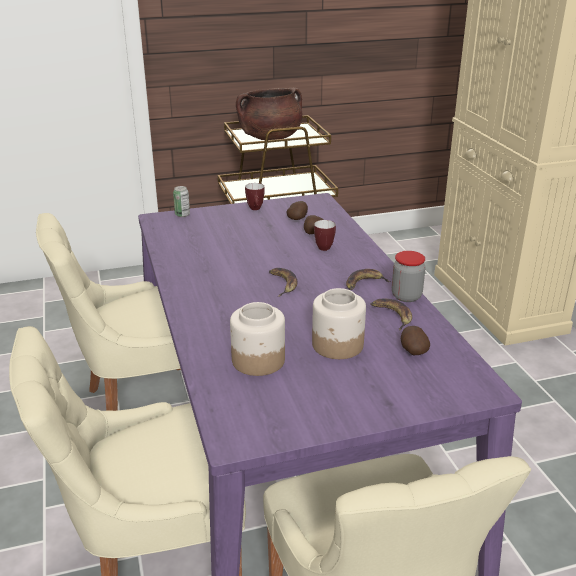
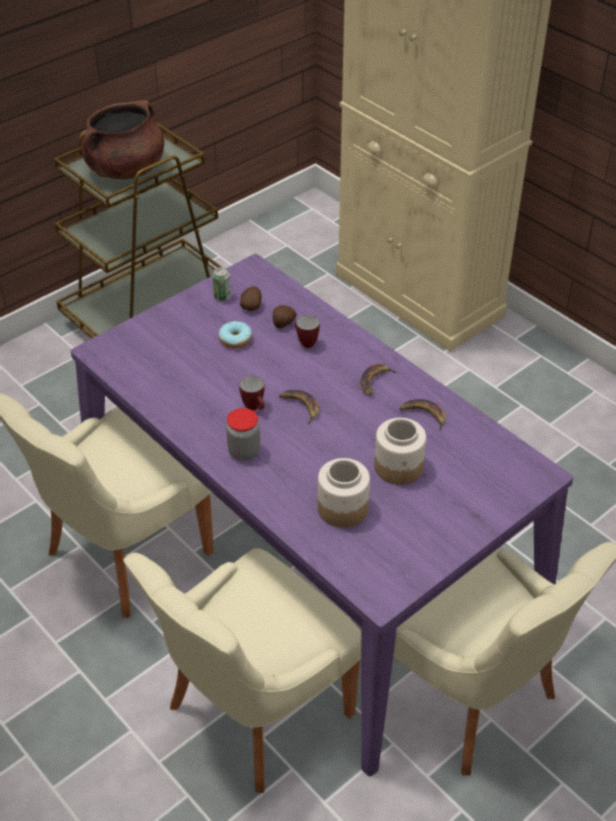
camera: 25 degrees left, 15 degrees up
can [173,186,190,217] -> can moved to [212,267,231,301]
mug [245,183,265,210] -> mug moved to [239,376,264,410]
jar [392,251,426,302] -> jar moved to [226,408,260,460]
potato [401,326,430,355] -> none
none -> donut [219,321,252,348]

